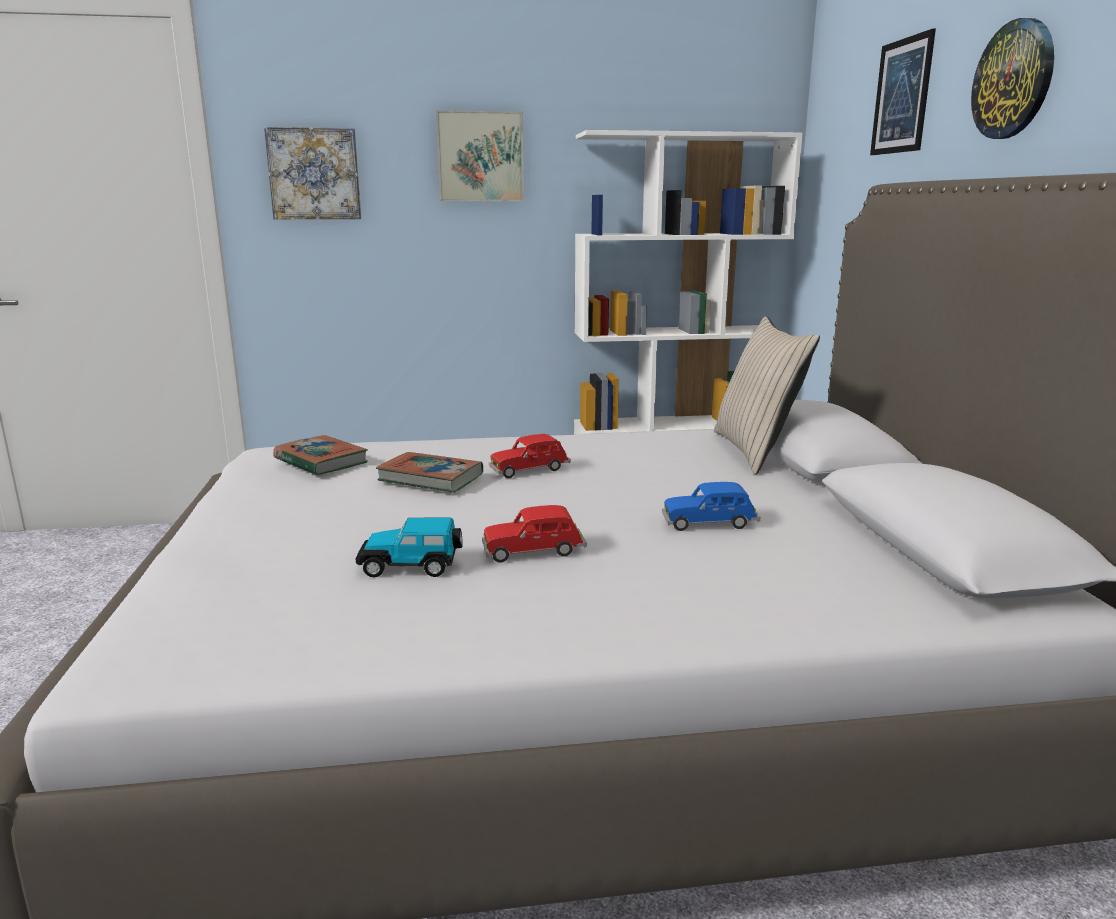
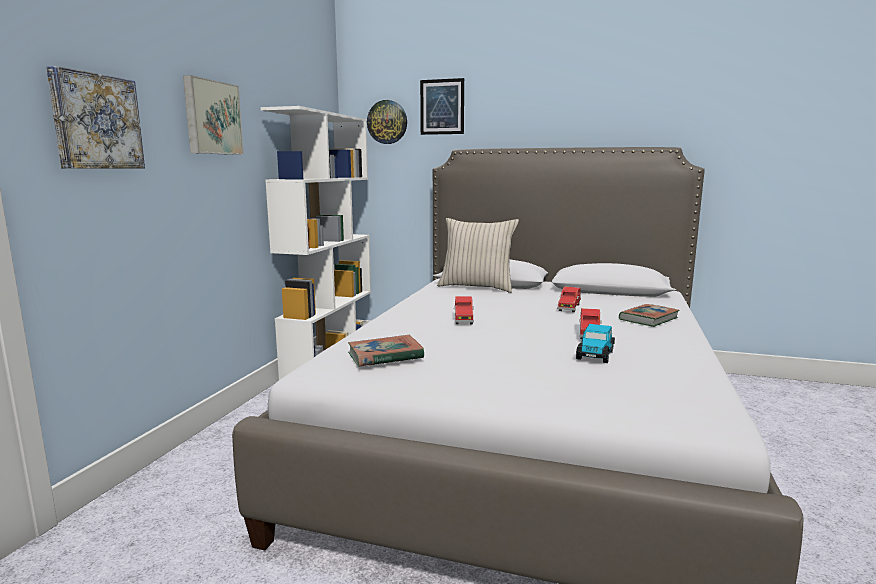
camera: 65 degrees left, 5 degrees down
book [376,452,483,493] -> book moved to [619,304,680,327]
blue toy car [662,482,760,531] -> red toy car [557,287,581,312]
wall clock [971,18,1054,139] -> wall clock moved to [367,100,407,144]

